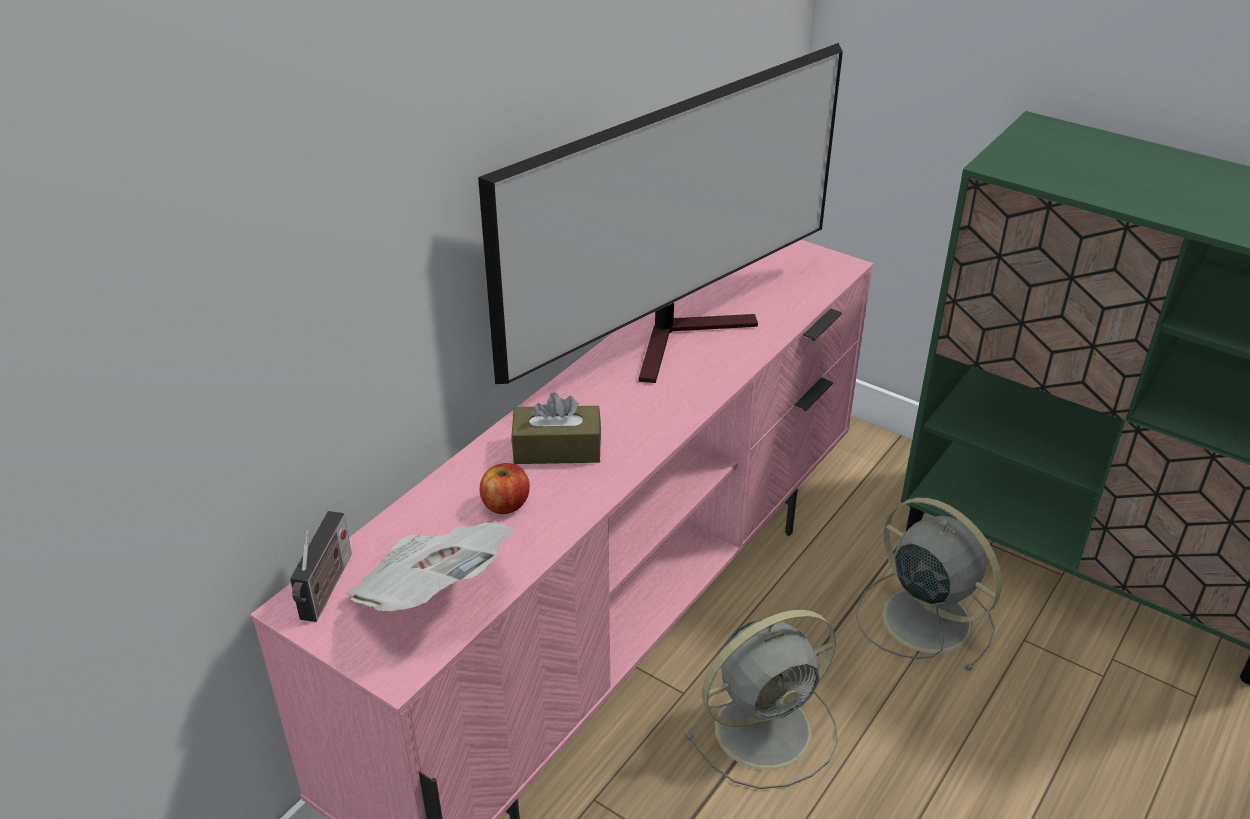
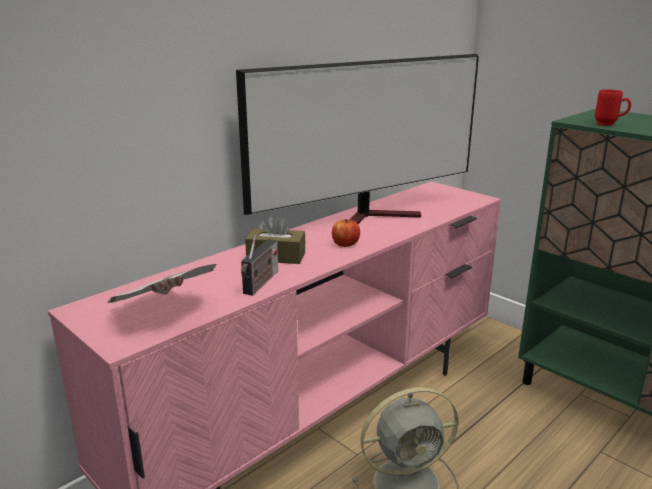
camera: 10 degrees right, 15 degrees down
radio [290,511,352,622] -> radio moved to [241,235,278,296]
apple [480,463,530,514] -> apple moved to [332,219,360,247]
grey fan [856,498,1002,671] -> none
none -> red mug [595,89,631,126]

